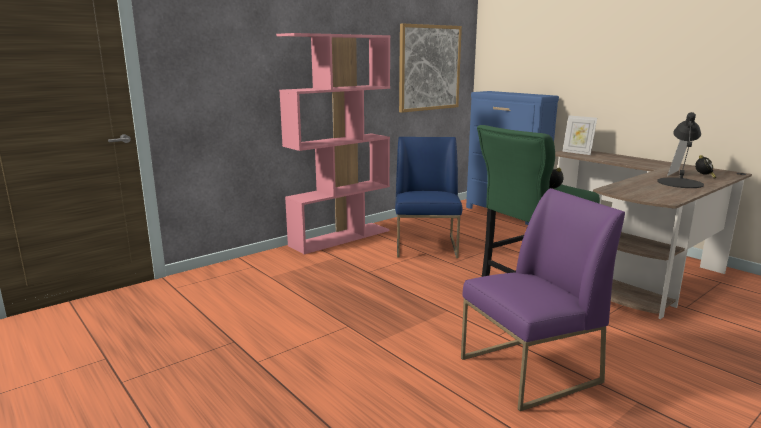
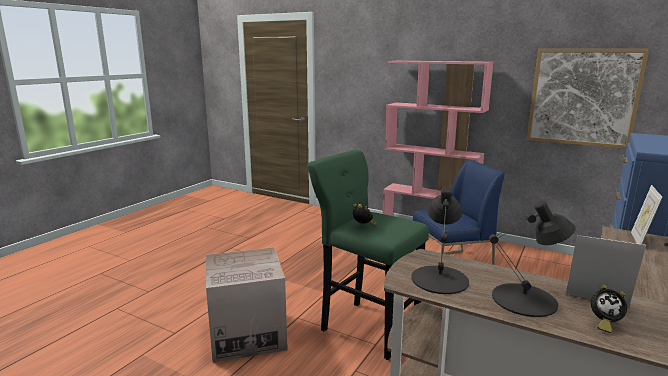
camera: 70 degrees right, 0 degrees up
purple chair [461,188,625,411] -> cardboard box [206,247,288,363]
none -> black table lamp [411,186,469,294]

